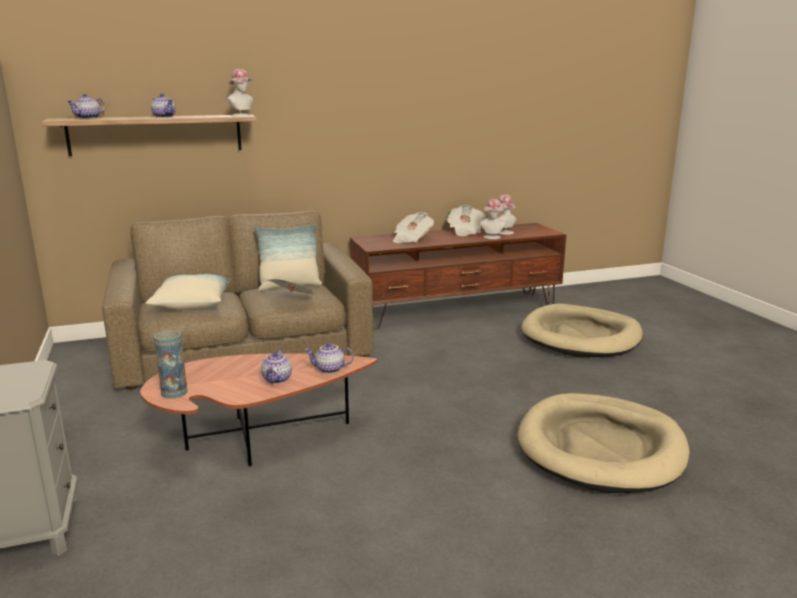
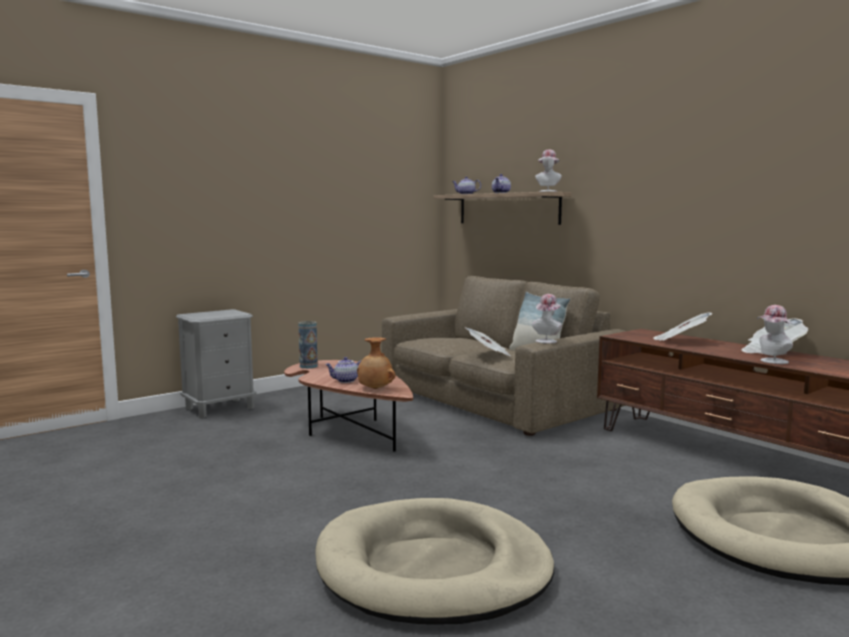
camera: 70 degrees right, 10 degrees down
pillow [146,274,231,309] -> none
teapot [305,342,354,374] -> brown vase [357,337,396,389]
hat [498,194,516,235] -> hat moved to [532,294,562,344]

